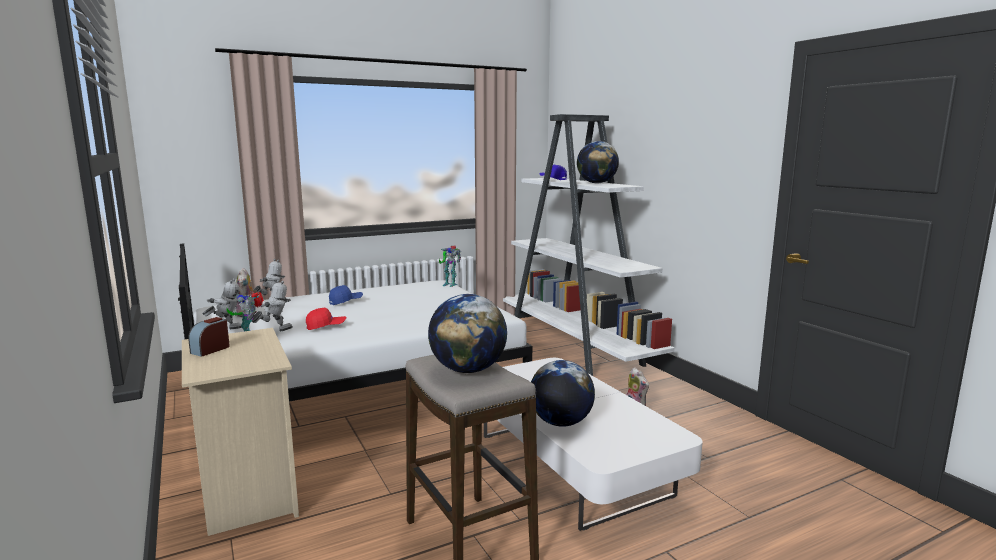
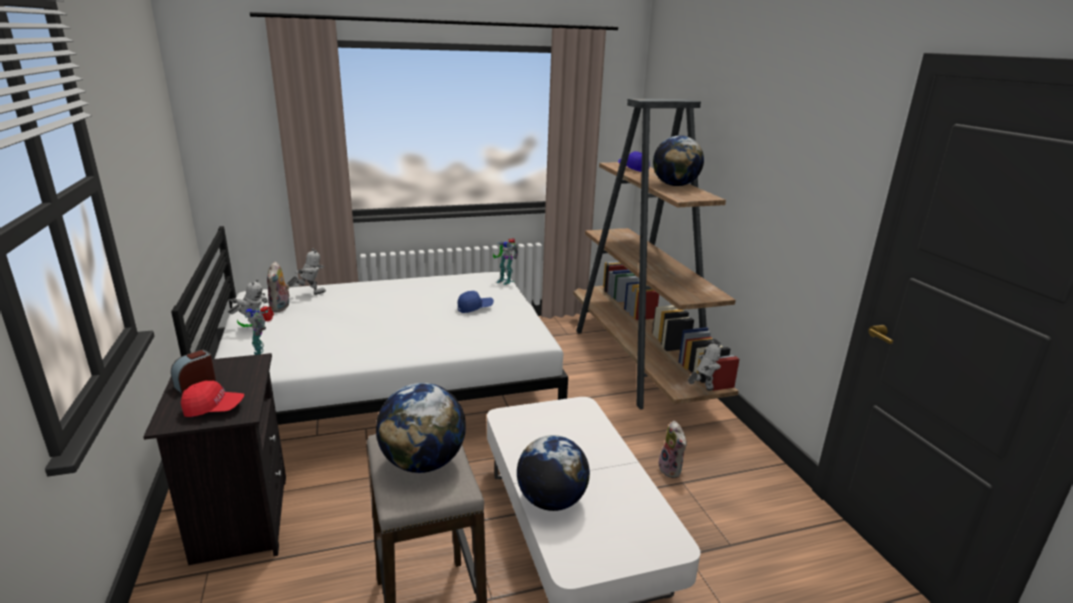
camera: 10 degrees right, 10 degrees up
beige nightstand [182,328,299,536] -> black nightstand [143,353,286,565]
toy robot [252,280,293,331] -> toy robot moved to [688,340,721,391]
red cap [306,308,346,330] -> red cap moved to [181,381,244,417]
blue cap [329,285,363,305] -> blue cap moved to [457,291,494,313]
white bookcase [503,114,675,376] -> brown bookcase [573,99,739,410]

